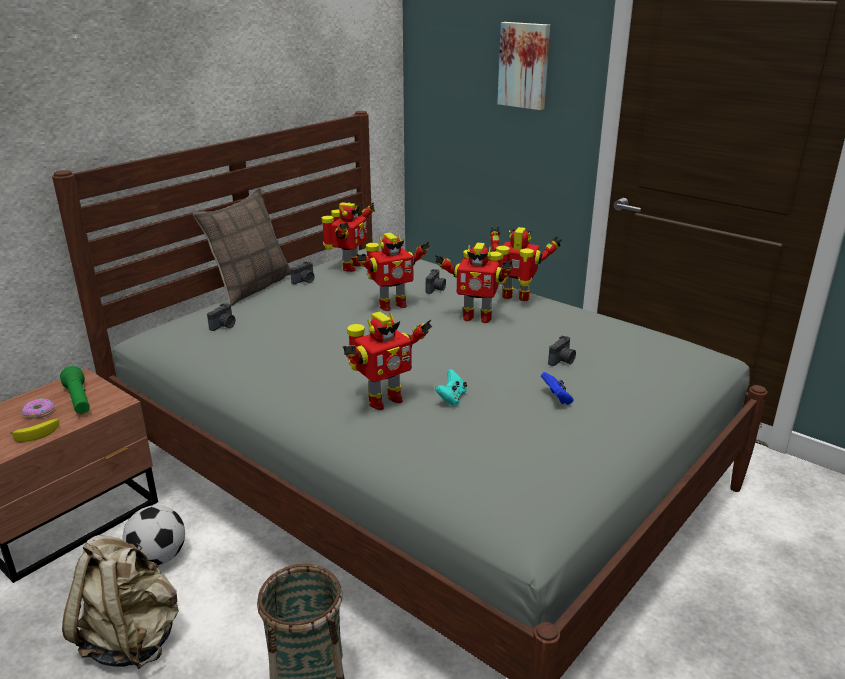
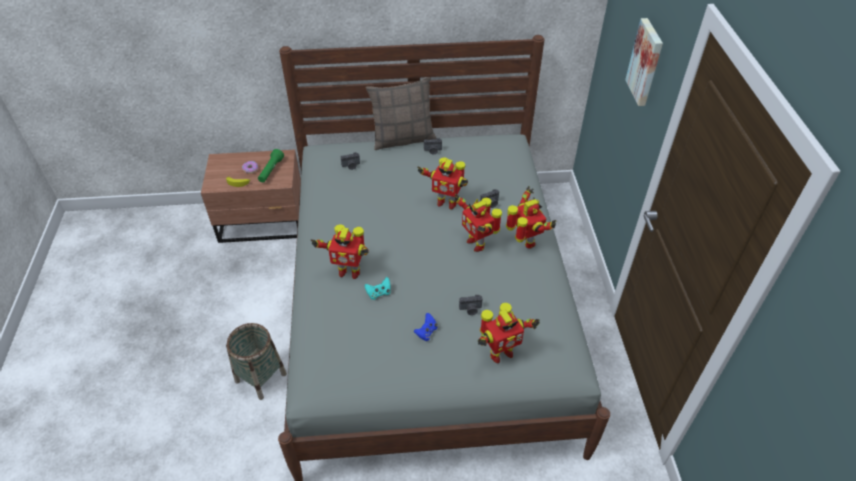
camera: 45 degrees right, 20 degrees up
beige backpack [62,535,179,669] -> none
football [123,505,185,566] -> none
toy robot [321,202,375,272] -> toy robot moved to [478,303,540,363]

